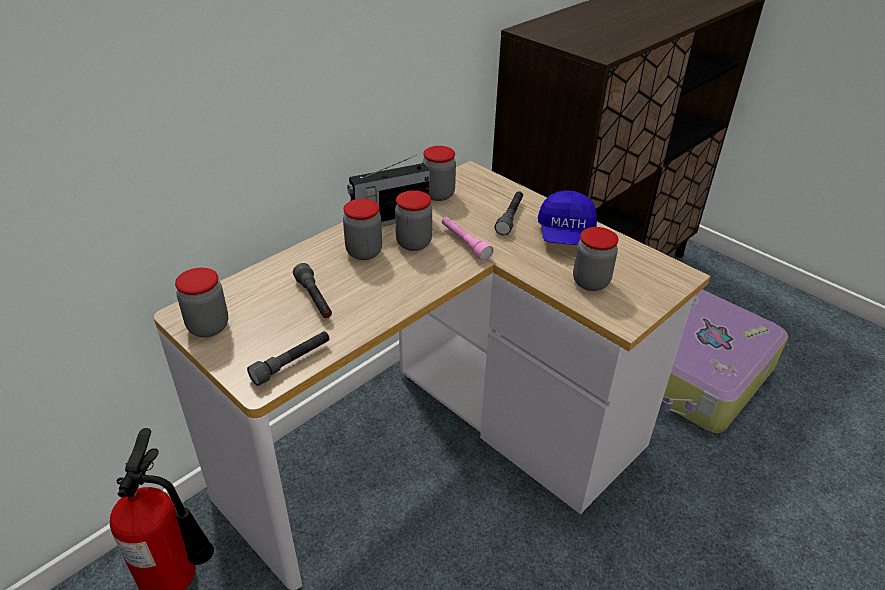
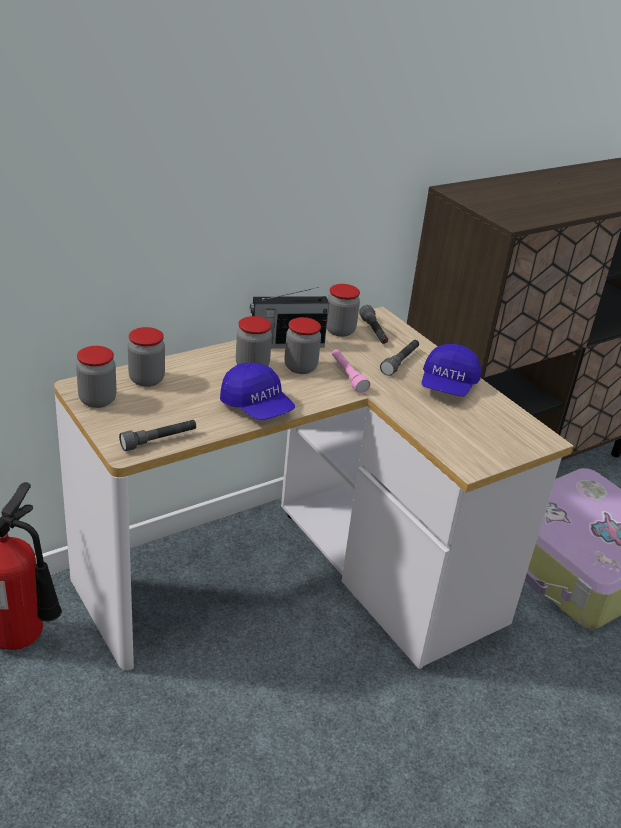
camera: 10 degrees right, 5 degrees down
grey flashlight [293,263,332,318] -> grey flashlight moved to [359,305,388,344]
jar [573,227,619,291] -> jar moved to [128,327,165,387]
none -> blue cap [220,362,295,420]

